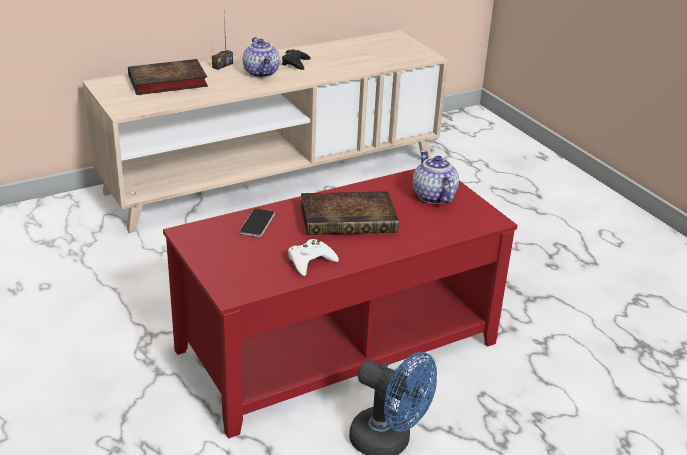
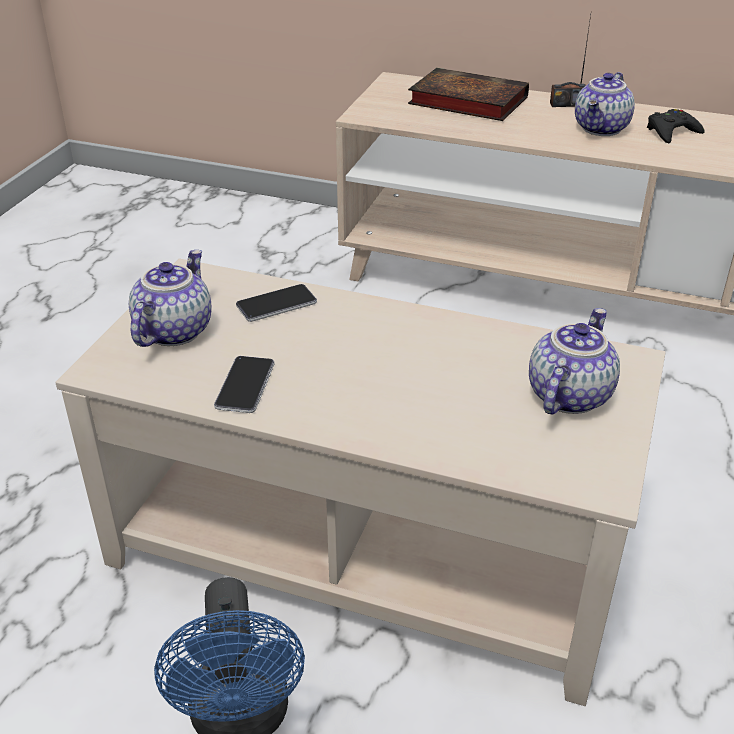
camera: 50 degrees right, 5 degrees up
red coffee table [163,169,518,438] -> beige coffee table [55,259,666,706]
white game controller [288,239,339,276] -> phone [214,356,274,413]
book [301,191,399,235] -> none
none -> teapot [129,250,212,347]

